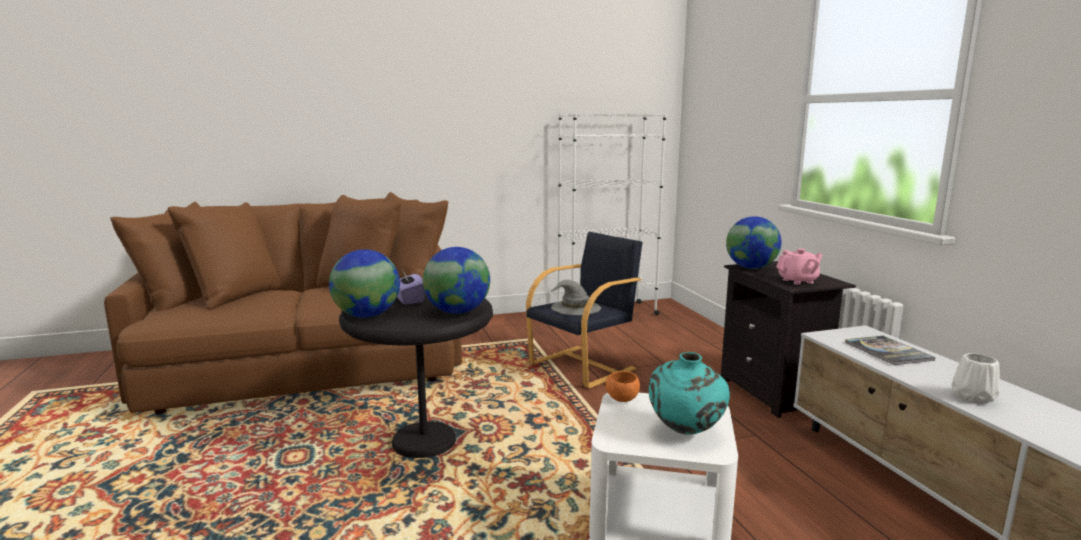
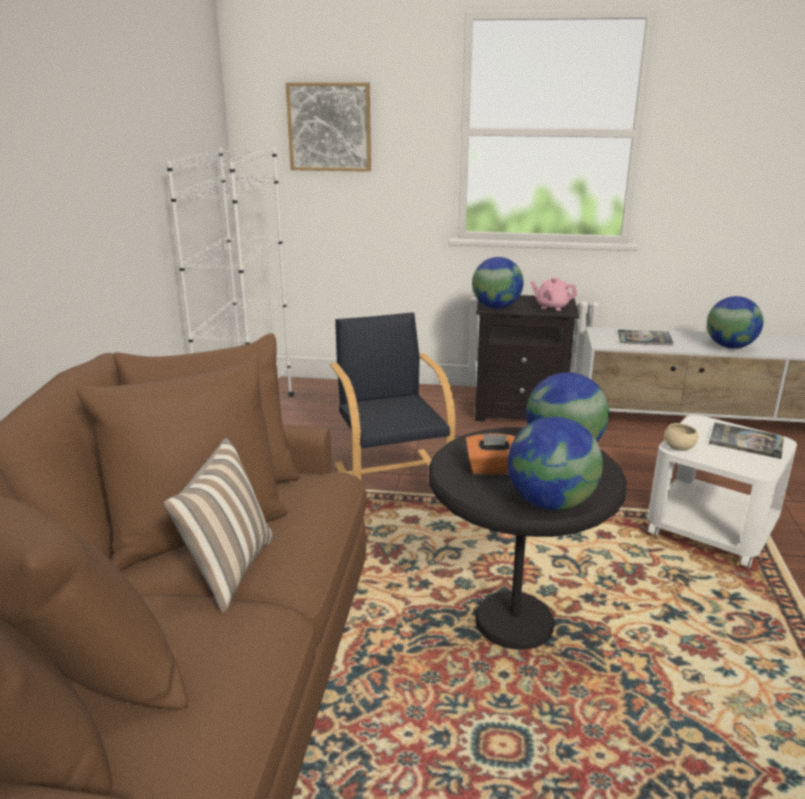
camera: 65 degrees left, 10 degrees up
purple tissue box [397,271,425,305] -> orange tissue box [465,433,516,475]
grey hat [550,280,601,315] -> none
orange bowl [605,371,640,402] -> beige bowl [664,423,698,451]
turquoise vase [649,352,730,435] -> book [709,422,784,459]
pink teapot [776,248,823,285] -> pink teapot turned 75 degrees counterclockwise [530,278,577,311]
white vase [952,353,1000,404] -> globe [707,296,763,348]
none -> pillow [163,438,273,613]
none -> picture [286,82,371,172]

